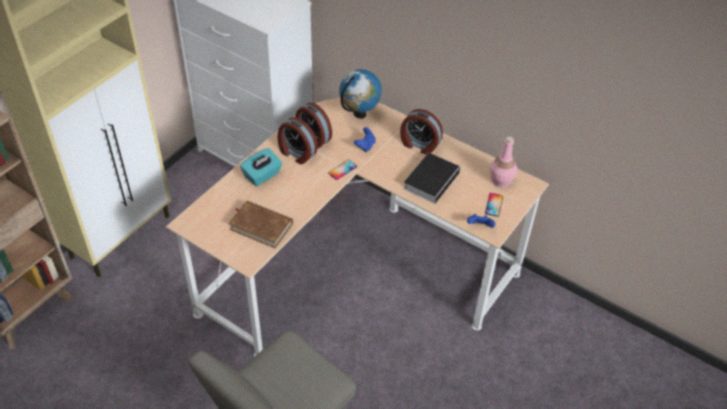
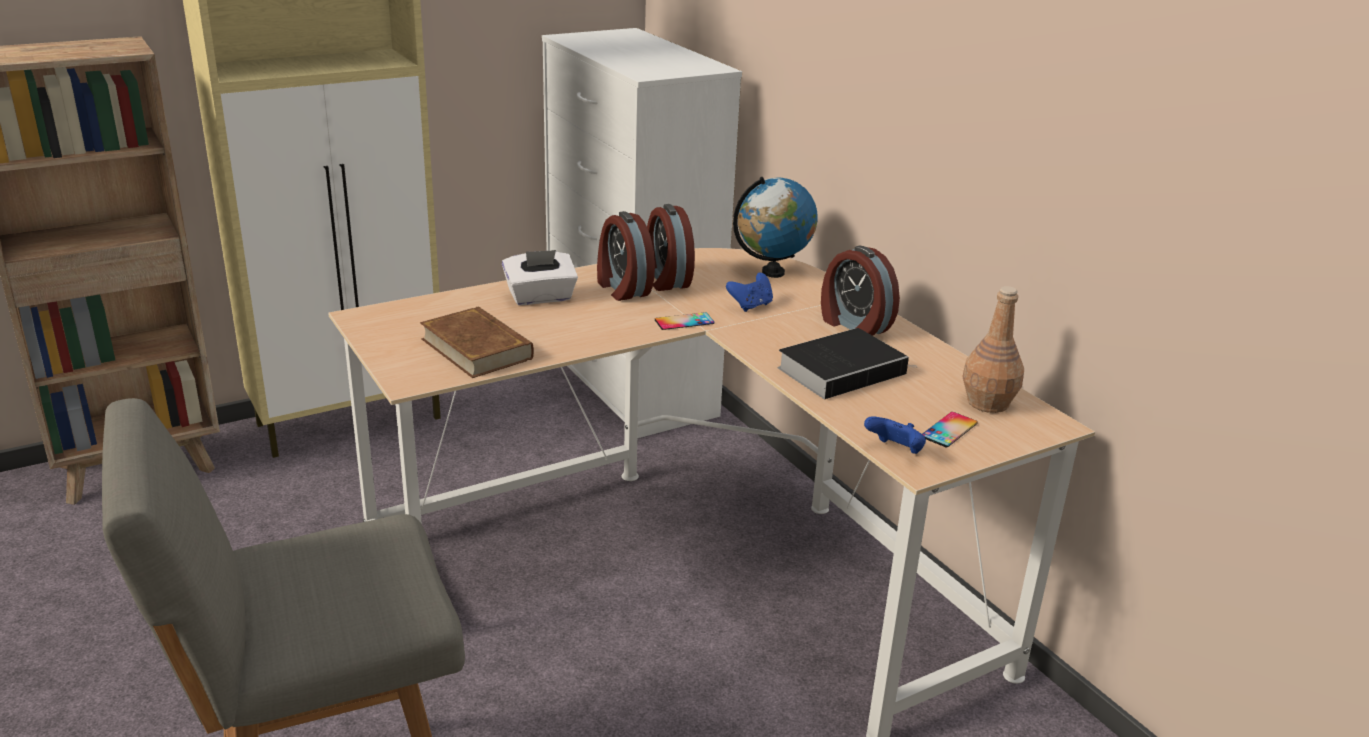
camera: 25 degrees right, 20 degrees down
turquoise tissue box [240,148,282,186] -> white tissue box [502,250,578,305]
pink bottle [489,137,517,187] -> brown bottle [962,286,1024,413]

